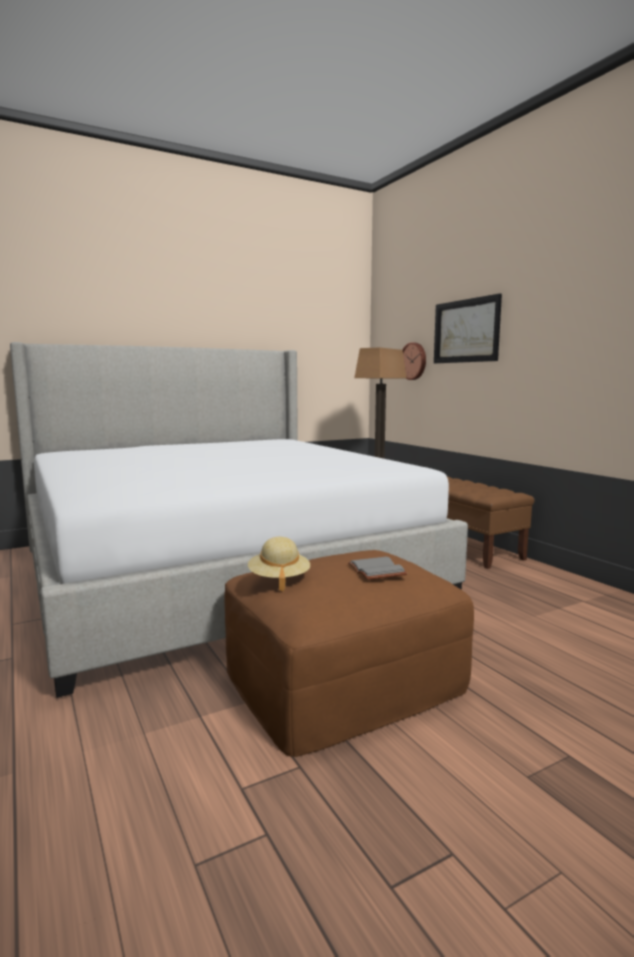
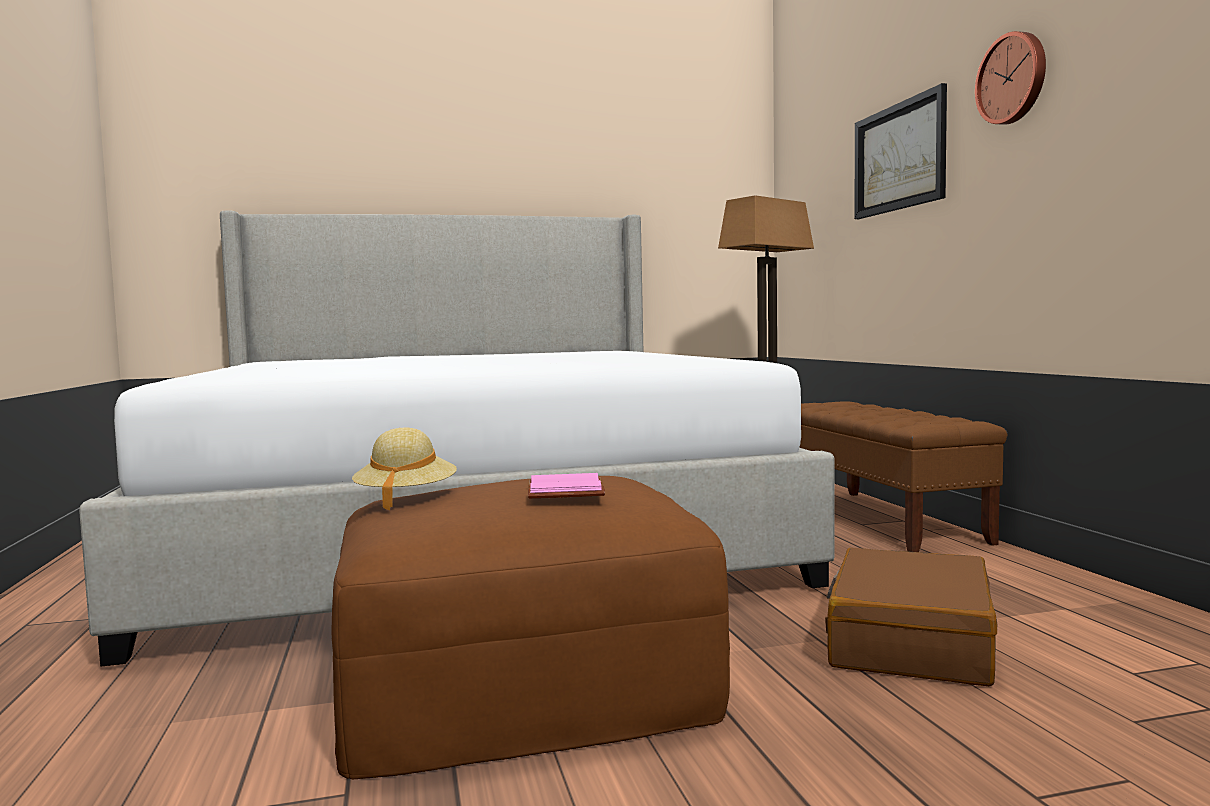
camera: 15 degrees right, 5 degrees down
grey book [348,557,408,580] -> pink book [528,473,605,498]
wall clock [402,342,426,380] -> wall clock moved to [975,31,1046,125]
none -> brown suitcase [825,548,997,686]

